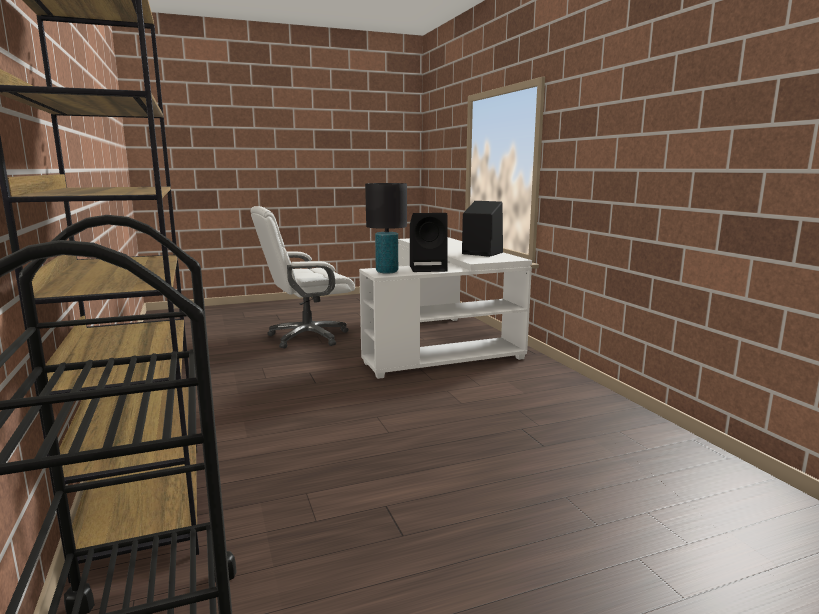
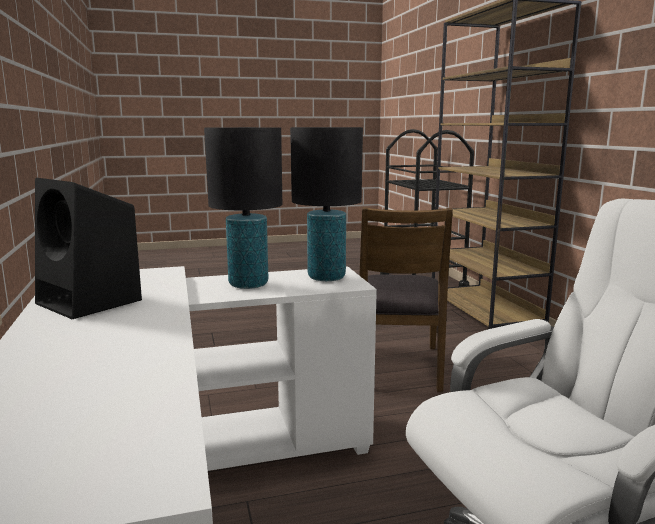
camera: 175 degrees left, 0 degrees up
black speaker [410,213,448,272] -> black table lamp [204,127,282,289]
none -> brown chair [359,207,453,392]

